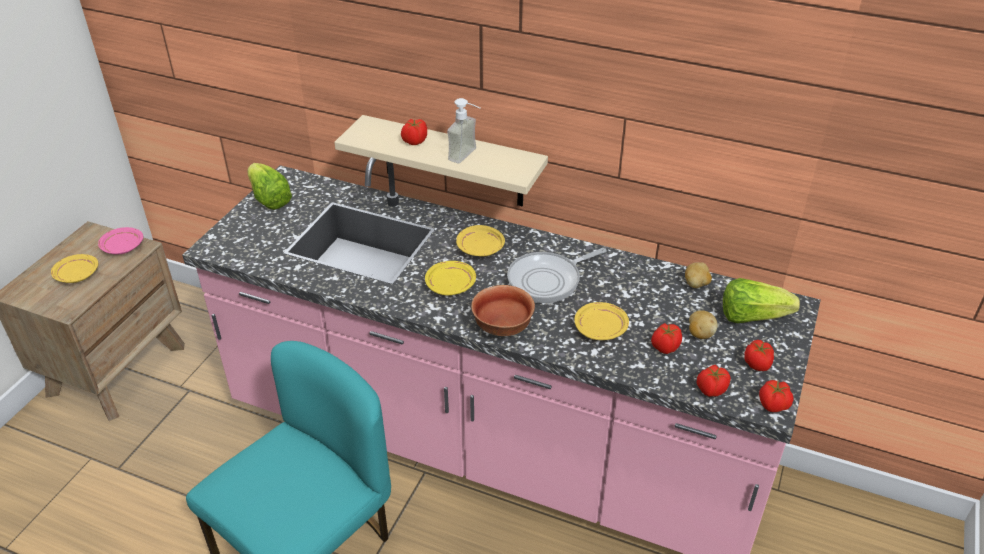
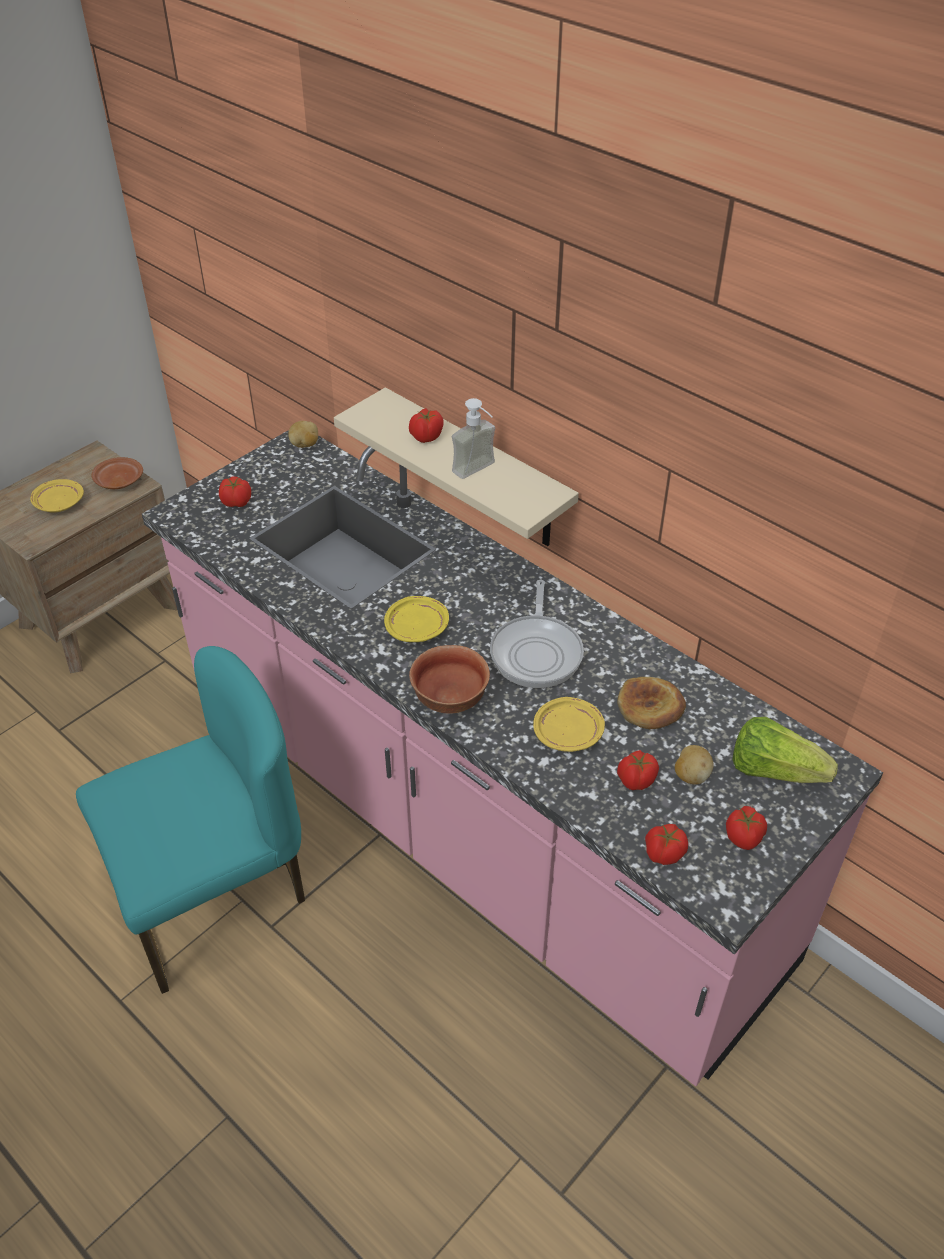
camera: 20 degrees right, 5 degrees up
pink plate [98,227,143,254] -> brown plate [91,457,143,489]
lettuce [247,163,292,210] -> none
yellow plate [456,225,505,257] -> none
frying pan [507,248,606,303] -> frying pan turned 75 degrees counterclockwise [490,580,584,688]
potato [685,262,712,288] -> potato moved to [288,421,318,448]
tomato [759,380,794,412] -> tomato moved to [219,476,251,507]
none -> bread [617,677,686,729]

